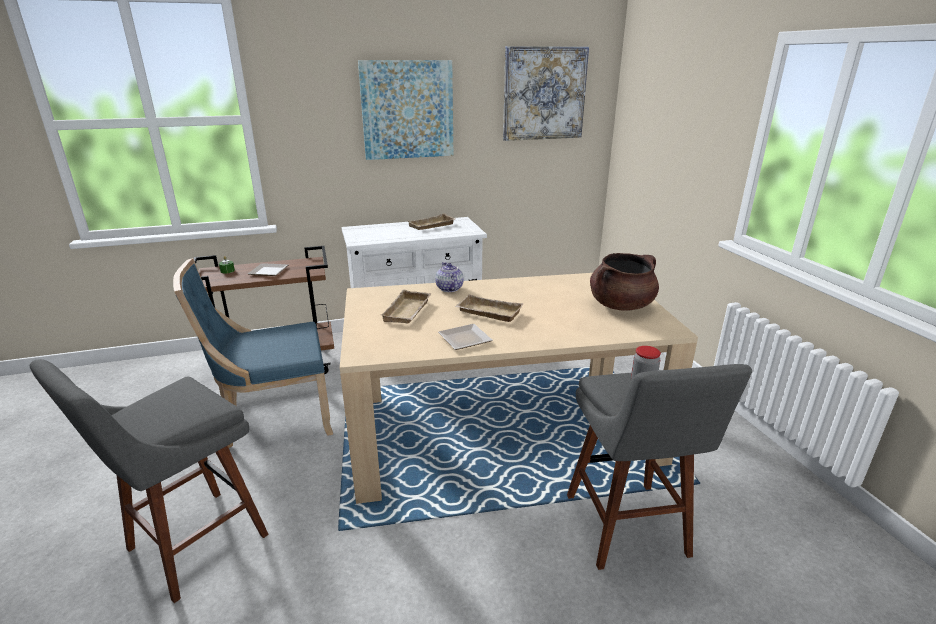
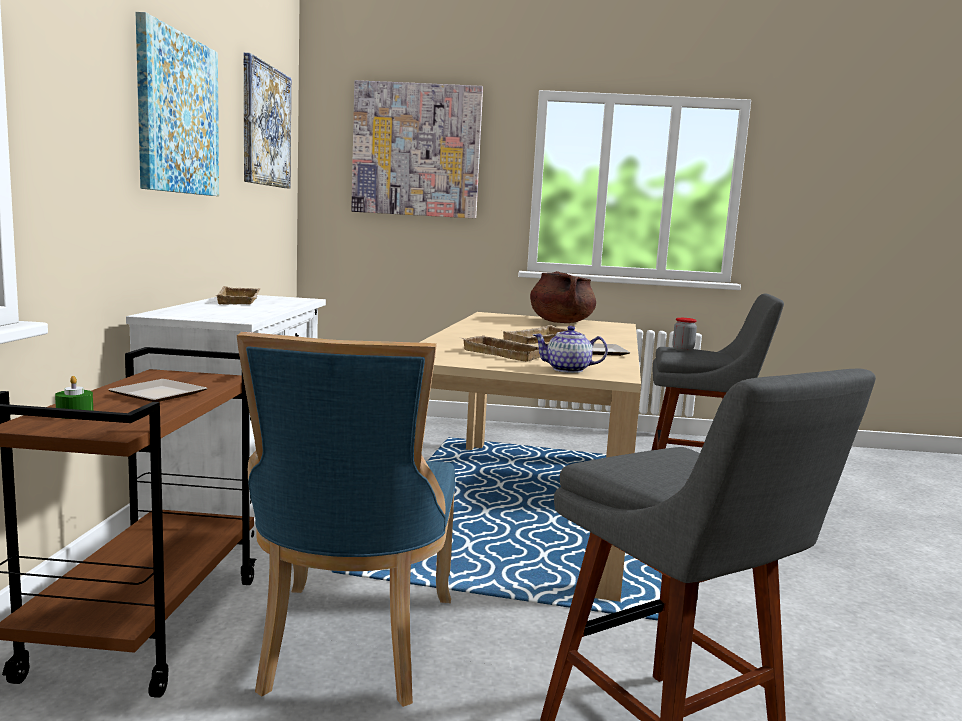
camera: 70 degrees left, 15 degrees down
teapot [435,262,464,292] -> teapot moved to [533,326,608,373]
none -> picture [351,80,483,219]

